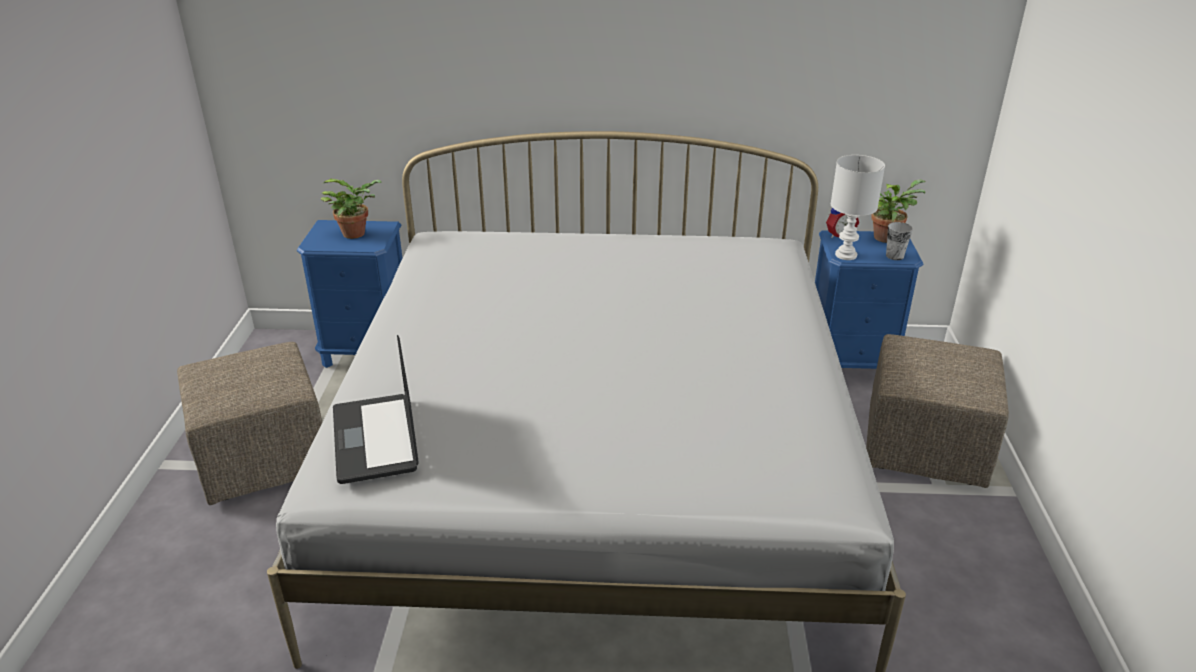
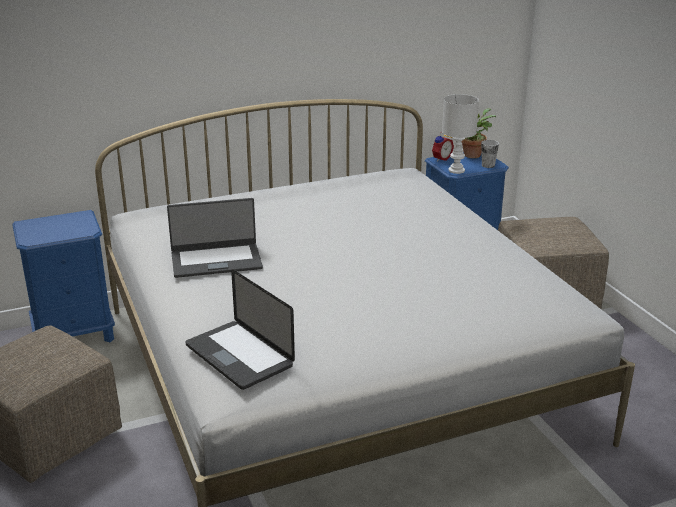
camera: 25 degrees left, 5 degrees down
potted plant [320,179,382,239] -> none
none -> laptop [167,198,263,278]

